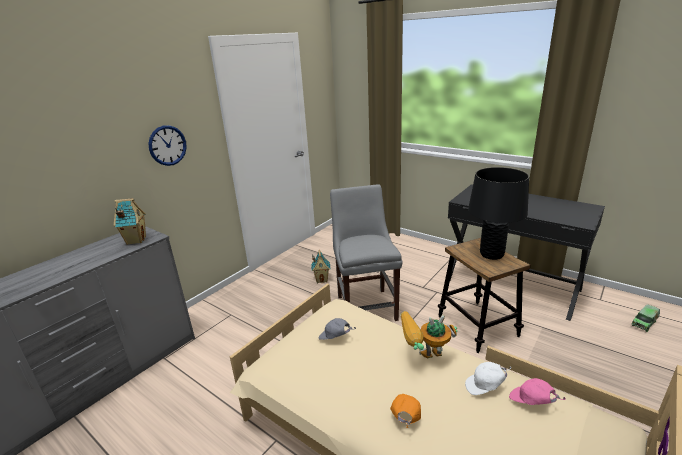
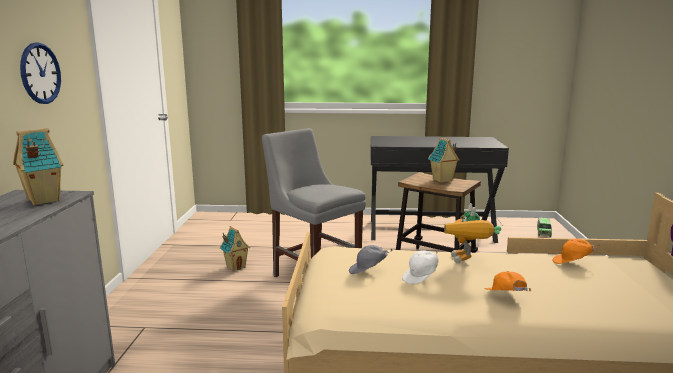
camera: 35 degrees left, 10 degrees down
toy robot [400,311,458,358] -> toy robot turned 45 degrees counterclockwise [444,203,501,263]
white cap [465,362,511,395] -> white cap moved to [402,250,439,284]
black table lamp [468,167,529,260] -> toy house [428,137,460,183]
pink cap [509,378,566,405] -> orange cap [552,238,600,264]

